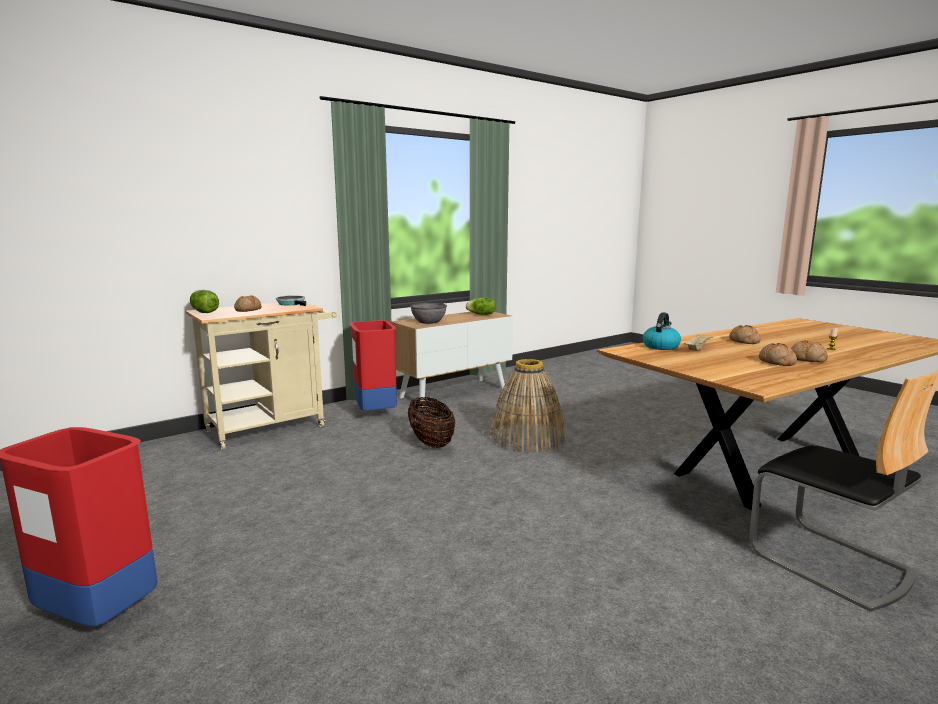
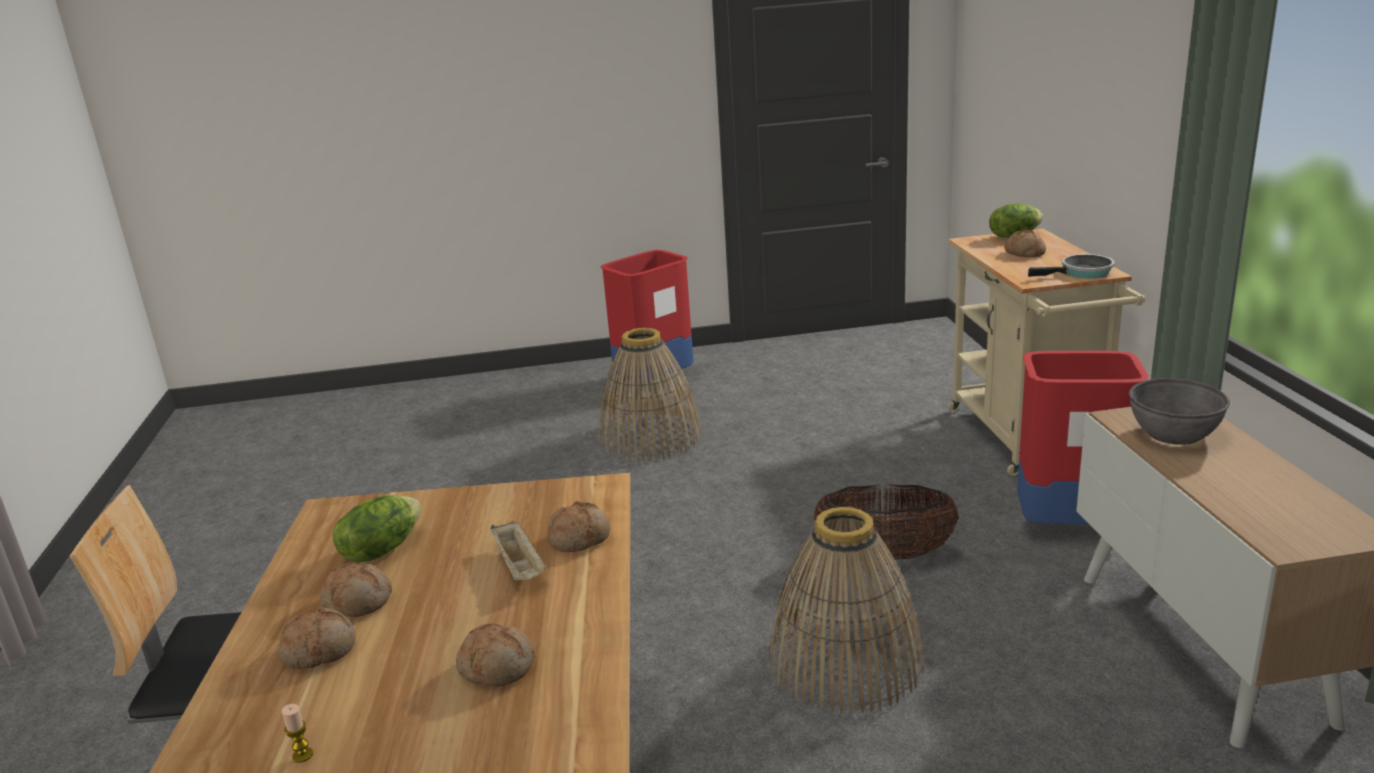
camera: 120 degrees right, 10 degrees up
lettuce [466,297,496,315] -> lettuce moved to [332,495,421,562]
kettle [643,312,681,350] -> bread [547,501,610,552]
none -> basket [598,328,702,461]

